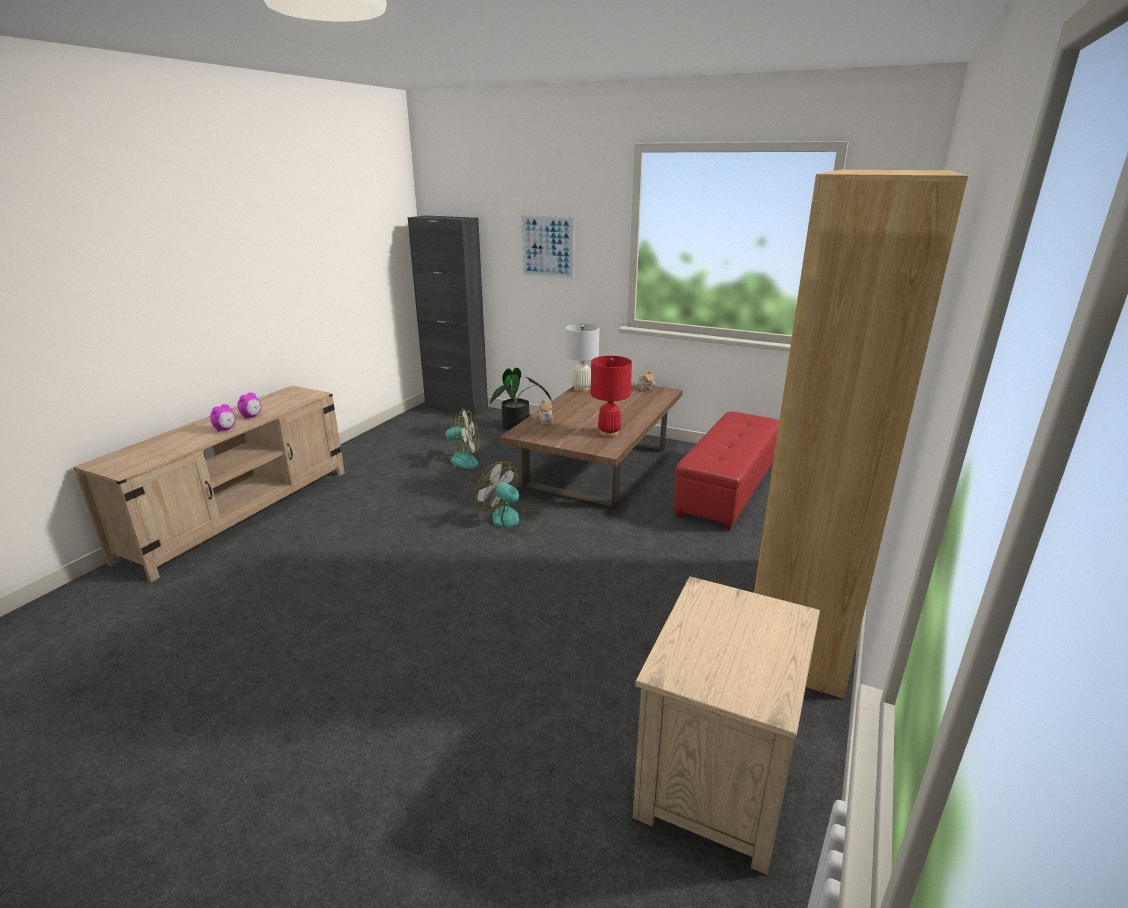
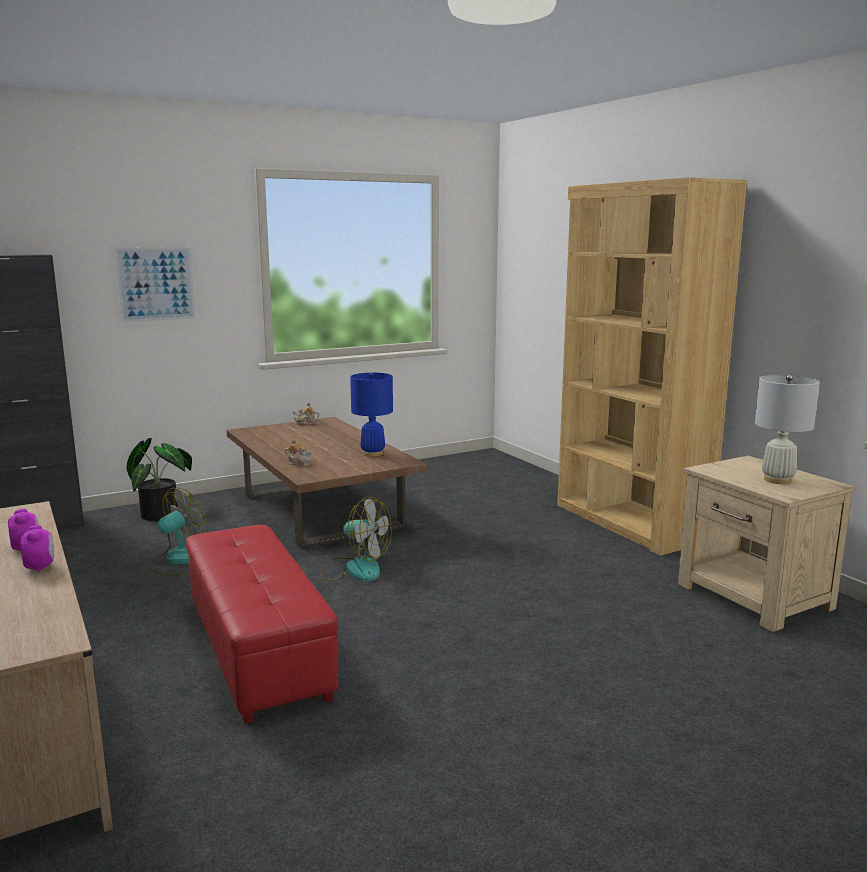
camera: 55 degrees left, 10 degrees down
fan [475,461,543,534] -> fan turned 135 degrees counterclockwise [320,497,392,581]
white table lamp [565,324,599,392] -> white table lamp moved to [755,375,820,484]
red table lamp [591,356,632,437] -> blue table lamp [350,373,393,457]
red ottoman [674,411,779,531] -> red ottoman moved to [186,525,338,724]

